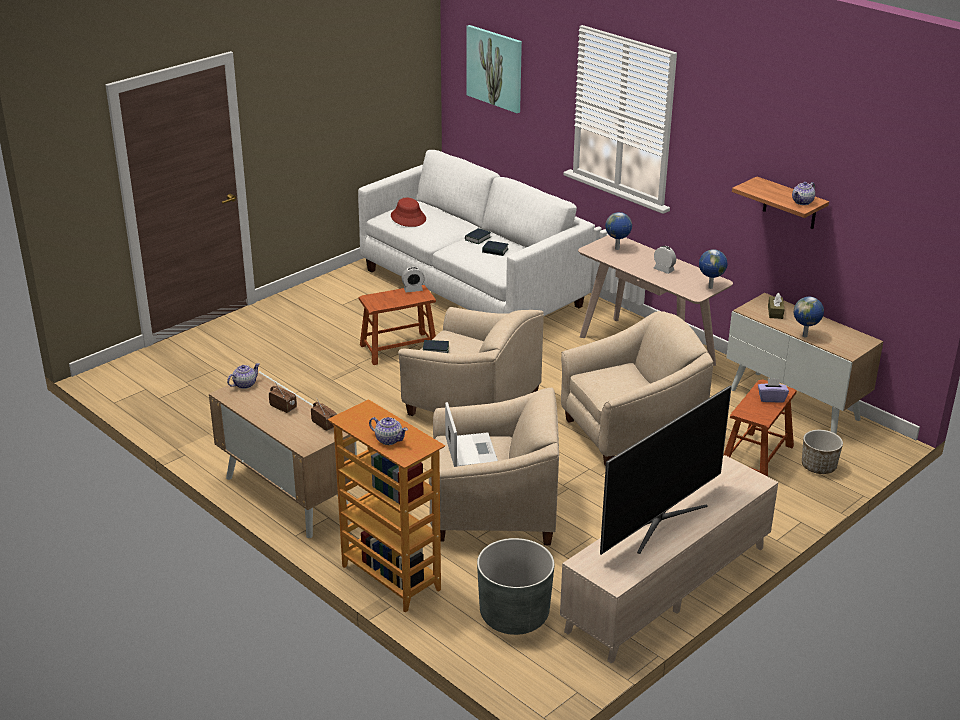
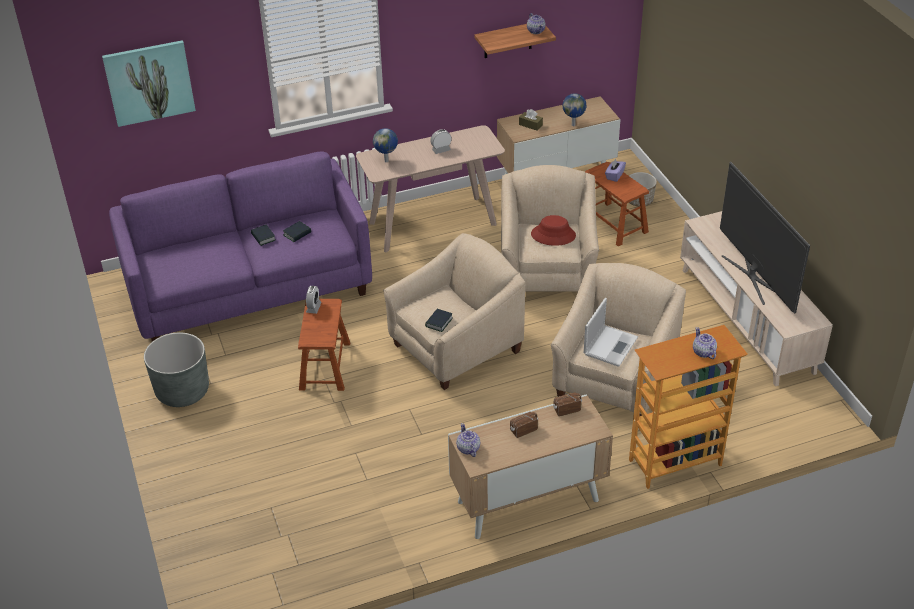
camera: 65 degrees left, 10 degrees up
white sofa [358,150,594,316] -> purple sofa [109,151,372,342]
teapot [369,417,408,445] -> teapot turned 75 degrees counterclockwise [693,327,717,359]
red hat [391,198,426,227] -> red hat moved to [531,215,576,246]
laptop [445,402,498,467] -> laptop turned 105 degrees clockwise [584,298,638,367]
grey planter [477,538,554,635] -> grey planter moved to [144,332,209,407]
globe [699,249,727,289] -> none

